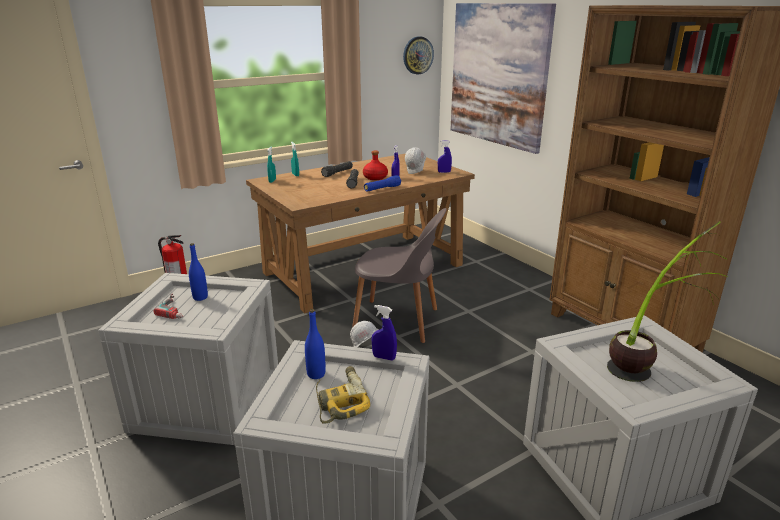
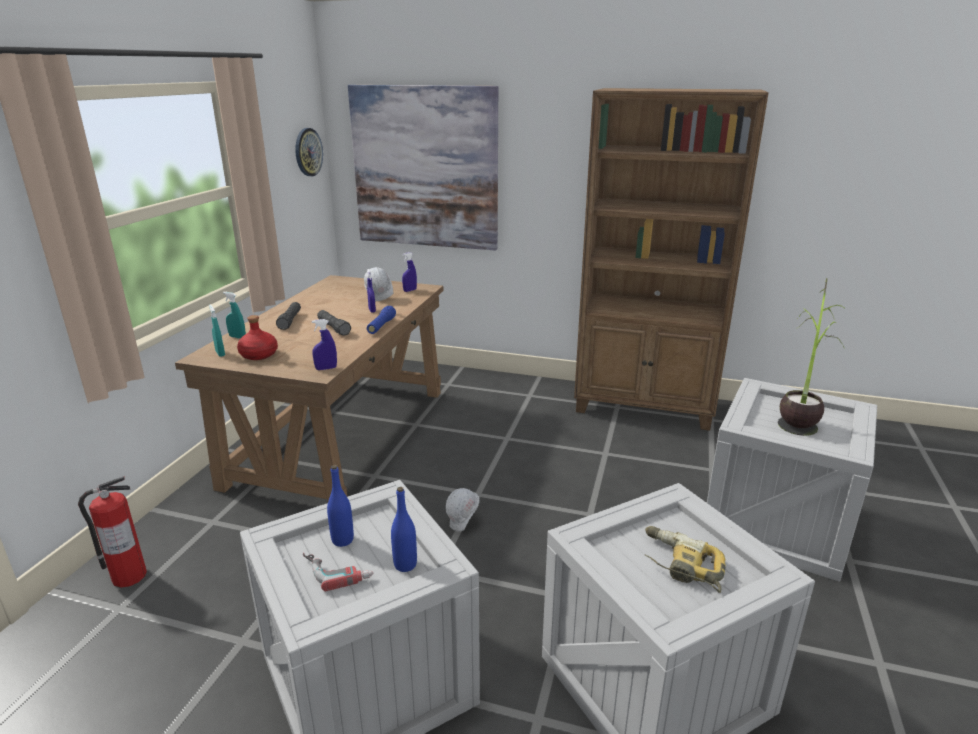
camera: 40 degrees left, 0 degrees up
blue bottle [305,309,326,379] -> blue bottle moved to [391,487,417,572]
grey chair [352,208,447,343] -> none
red bottle [363,151,388,180] -> red bottle moved to [237,315,278,360]
blue spray bottle [372,305,397,361] -> blue spray bottle moved to [312,319,337,370]

